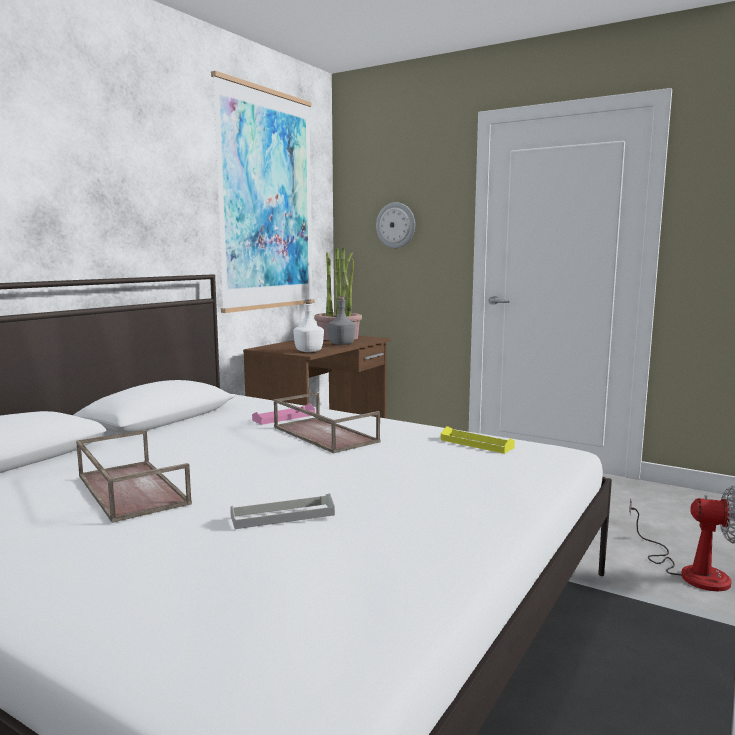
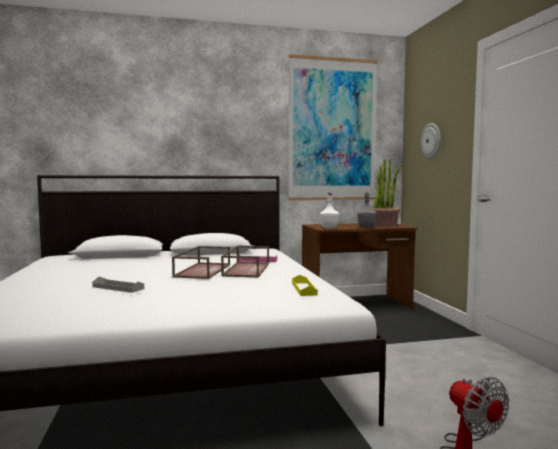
camera: 45 degrees right, 5 degrees down
brown tray [76,430,192,523] -> brown tray moved to [172,246,230,279]

